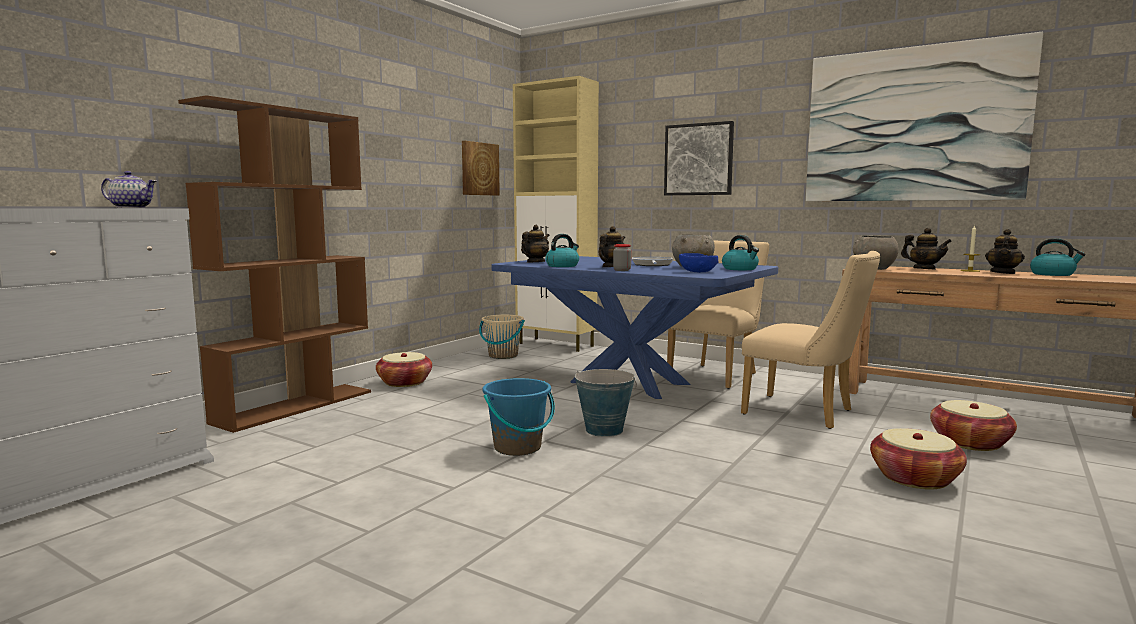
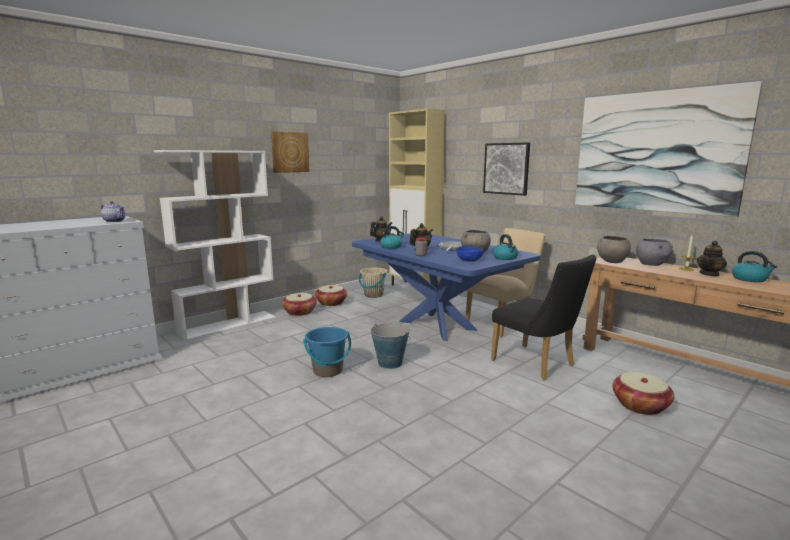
camera: 15 degrees right, 5 degrees up
brown bookcase [178,95,371,433] -> white bookcase [154,150,276,341]
picture [462,141,500,196] -> picture moved to [271,131,310,173]
beige chair [741,251,880,429] -> black chair [491,254,597,380]
basket [870,428,967,490] -> basket moved to [315,285,347,306]
teapot [901,228,952,269] -> grey bowl [636,239,673,266]

